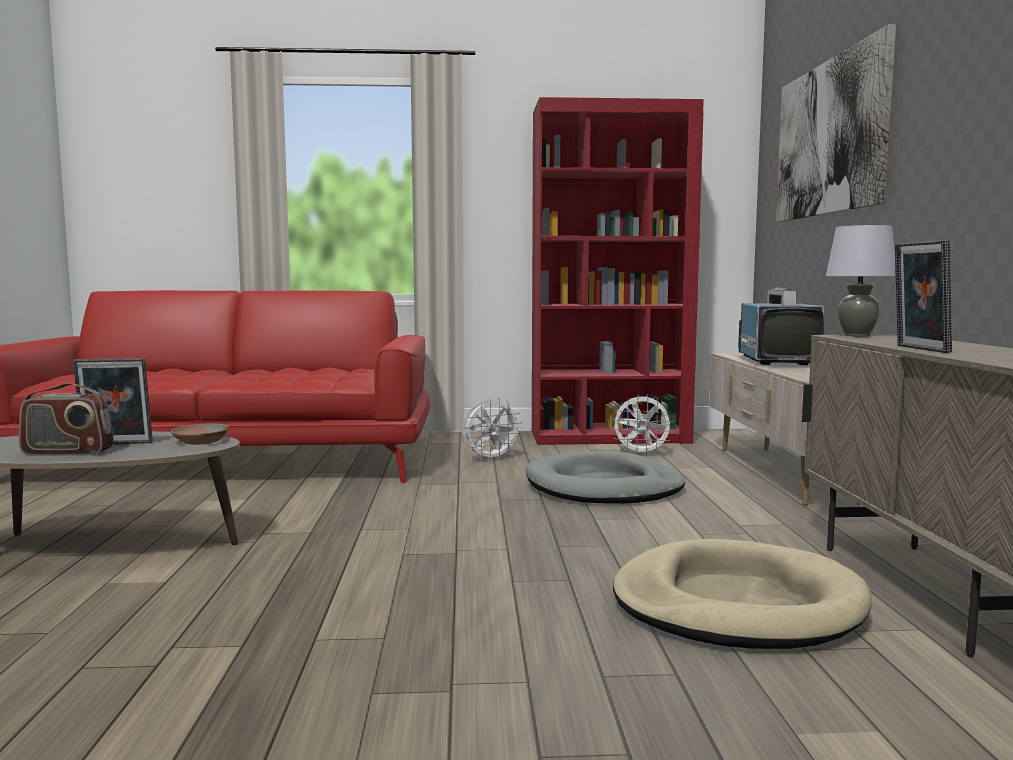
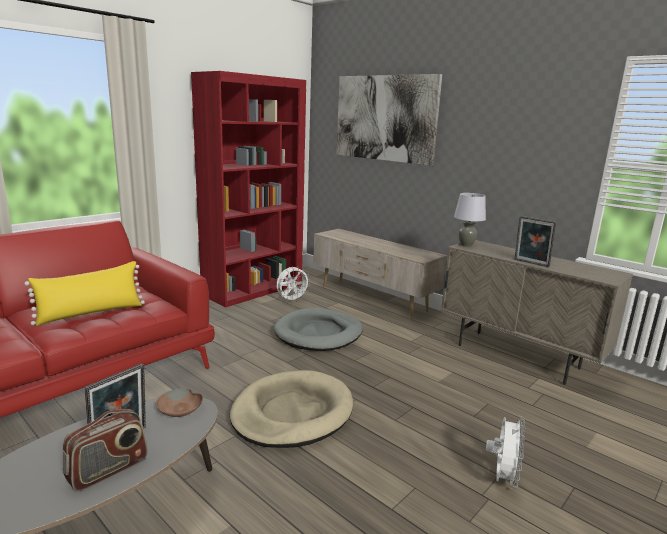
camera: 45 degrees left, 10 degrees up
white fan [463,398,523,461] -> white fan moved to [486,416,525,490]
beige dog bed [613,539,872,649] -> beige dog bed moved to [230,370,353,448]
television [738,288,824,365] -> none
none -> yellow pillow [24,261,145,326]

